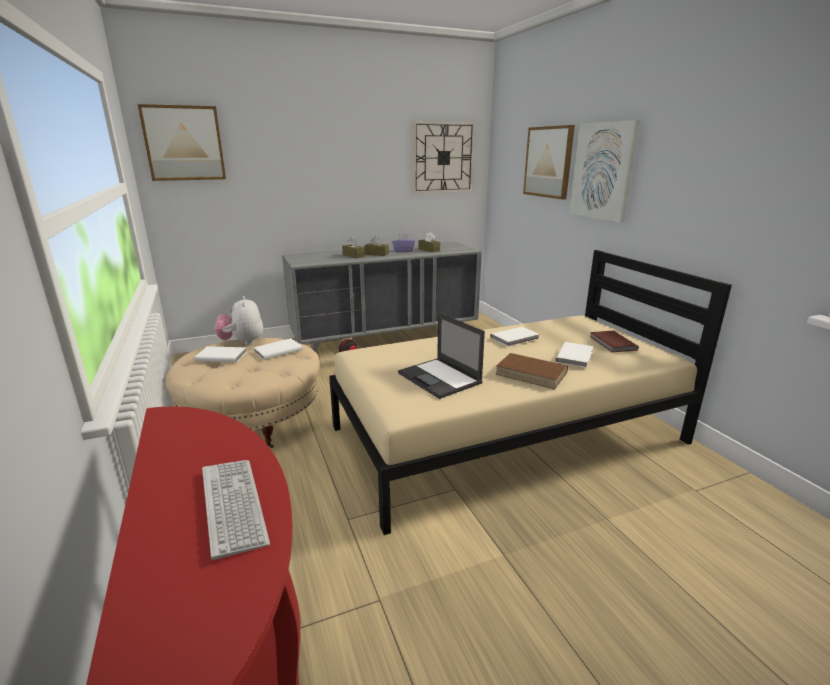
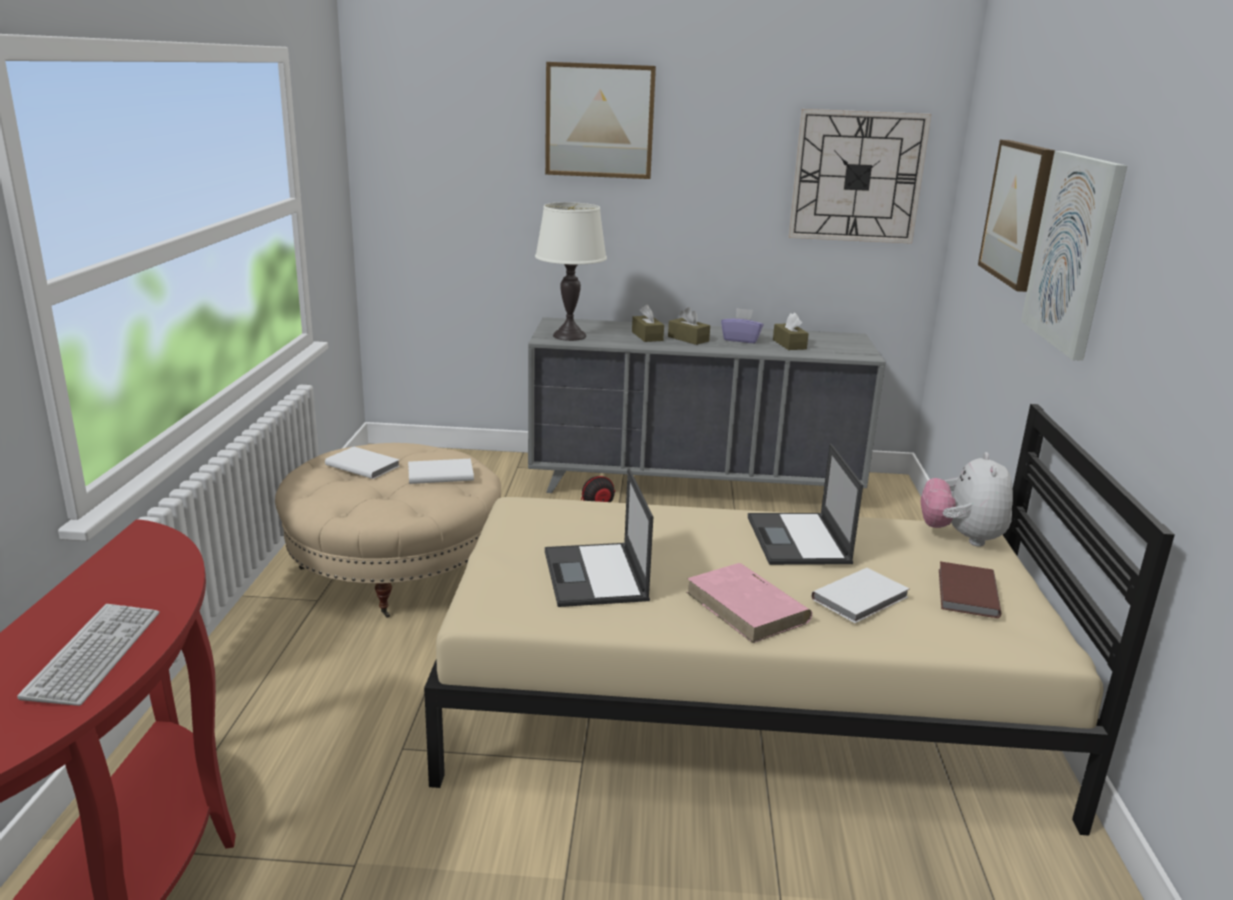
camera: 25 degrees right, 0 degrees up
picture [138,104,226,181] -> picture moved to [545,62,656,179]
plush toy [215,296,263,345] -> plush toy moved to [921,452,1013,547]
white book [490,327,540,347] -> laptop [748,444,863,565]
brown book [495,353,568,389] -> pink book [686,563,812,643]
none -> white table lamp [535,202,607,341]

